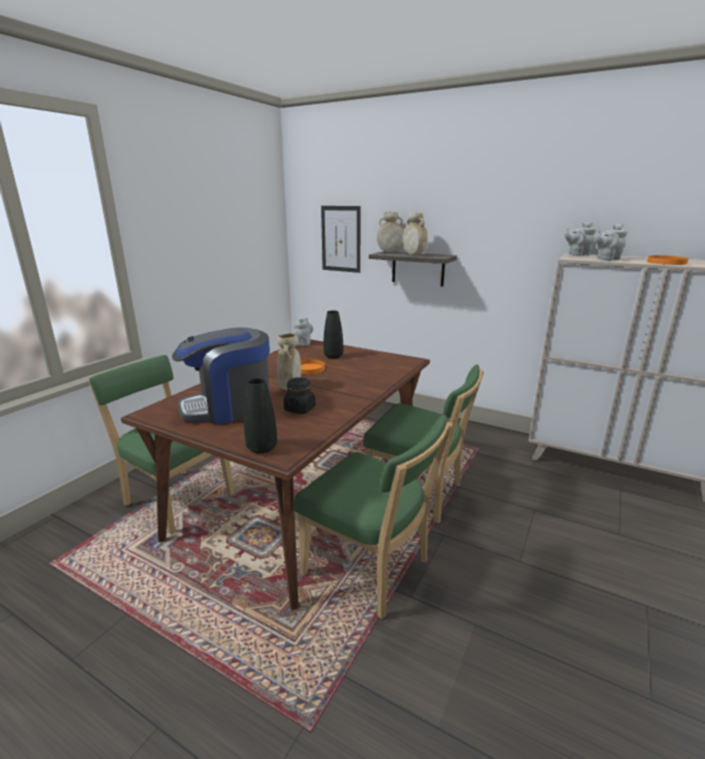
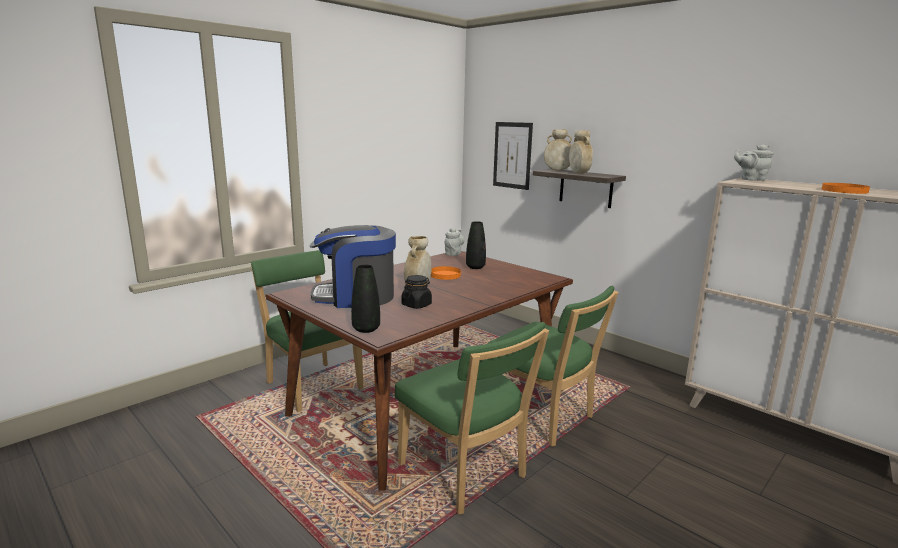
camera: 15 degrees right, 5 degrees down
grey teapot [595,224,628,260] -> none

